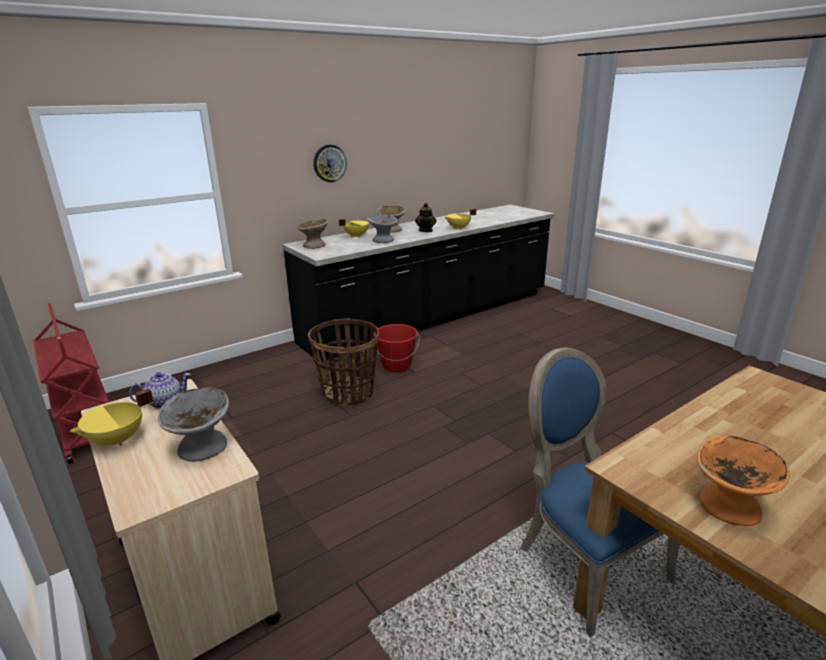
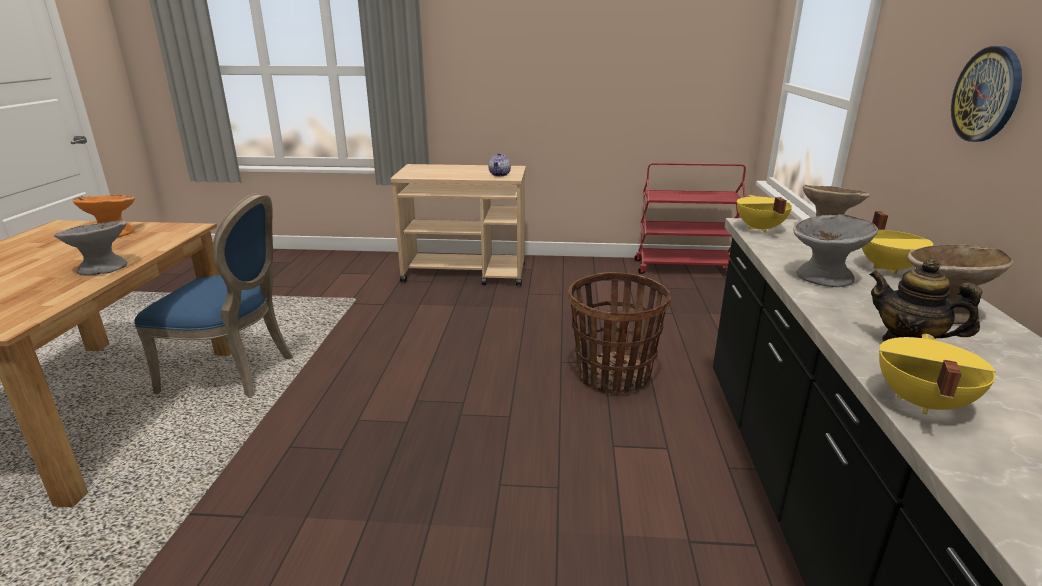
camera: 130 degrees right, 0 degrees up
yellow cooking pot [70,389,154,447] -> yellow cooking pot moved to [737,195,792,232]
grey bowl [158,387,229,462] -> grey bowl moved to [54,221,127,276]
red bucket [374,324,419,372] -> none

